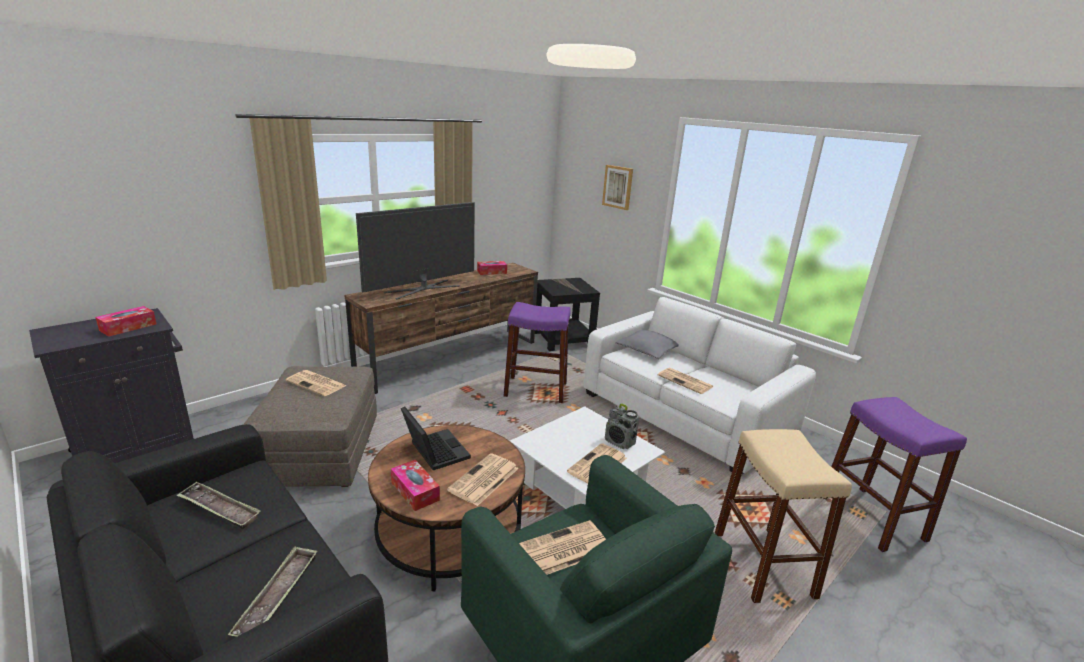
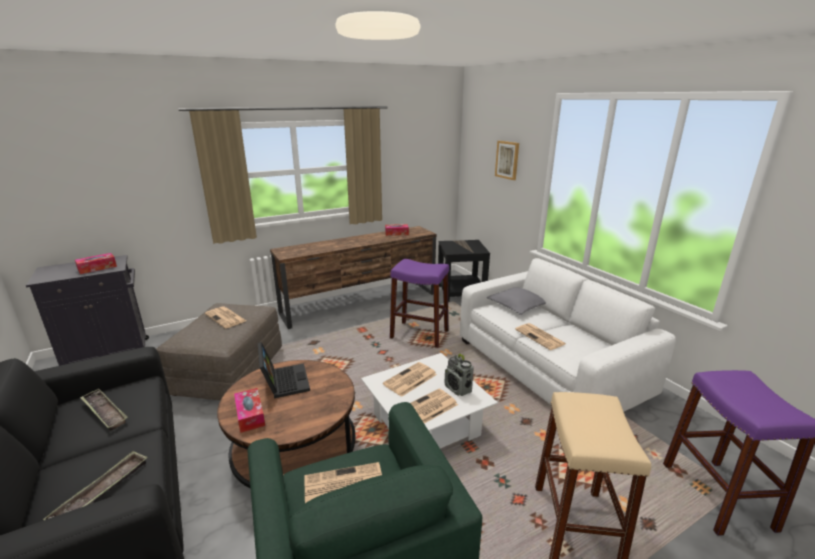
camera: 15 degrees right, 0 degrees up
television [356,202,475,300] -> none
newspaper [447,453,519,506] -> newspaper moved to [383,362,437,397]

